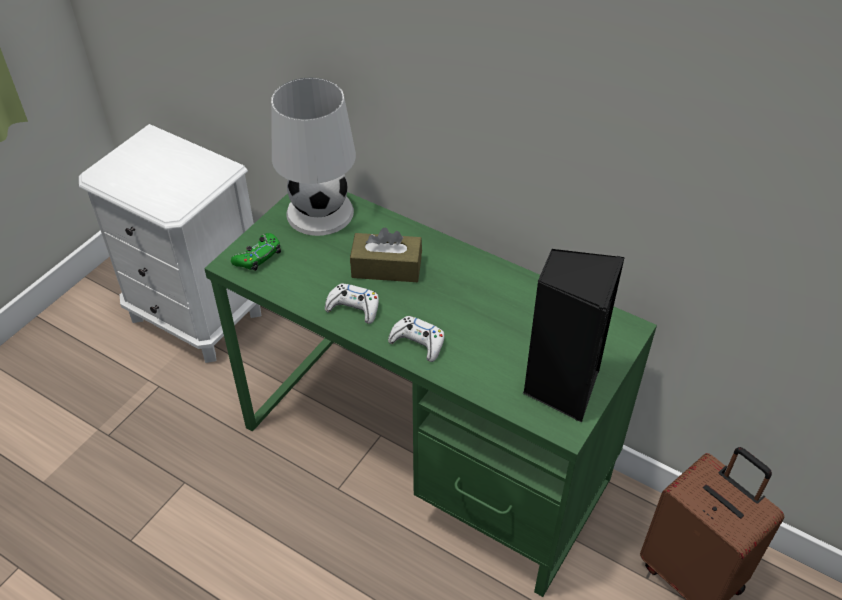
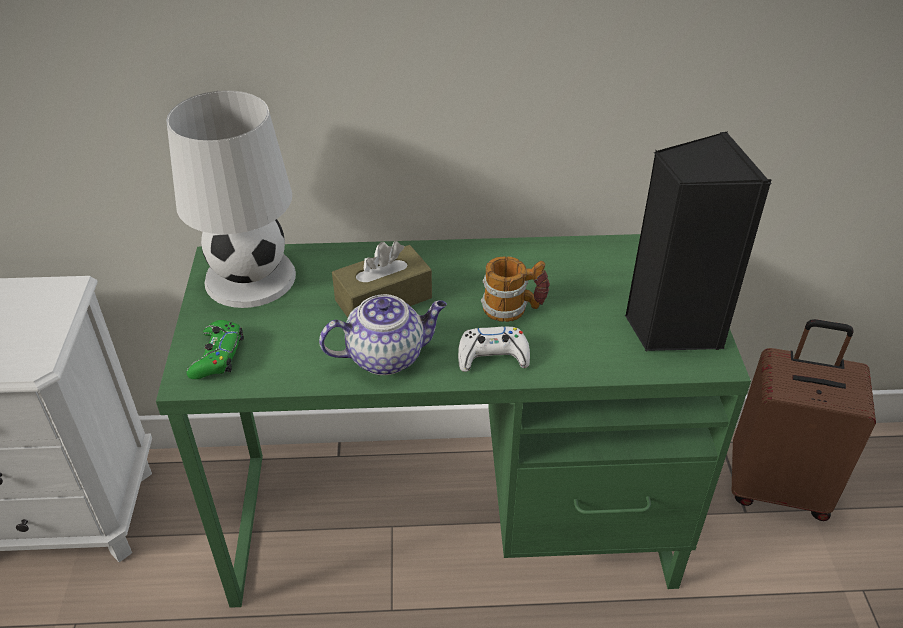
camera: 35 degrees left, 5 degrees down
white game controller [325,283,379,324] -> teapot [319,294,447,375]
none -> mug [481,256,550,322]

